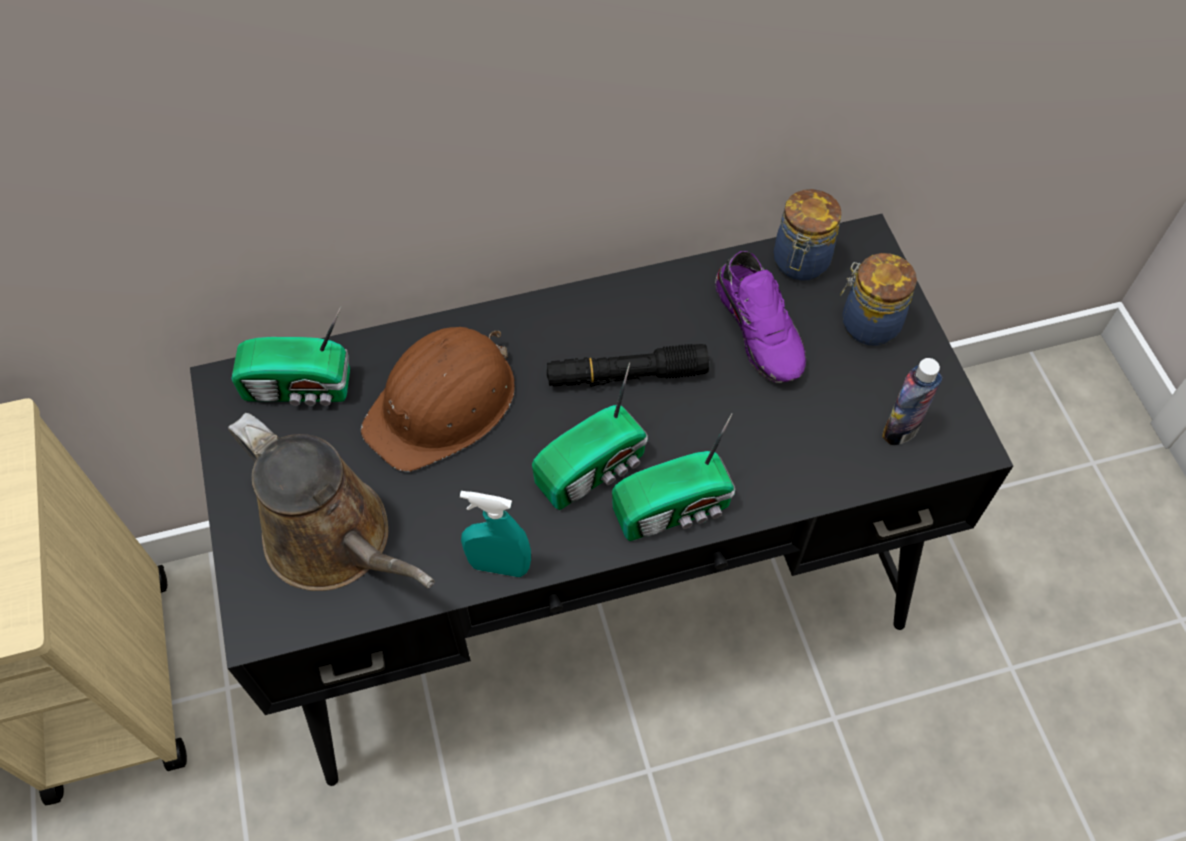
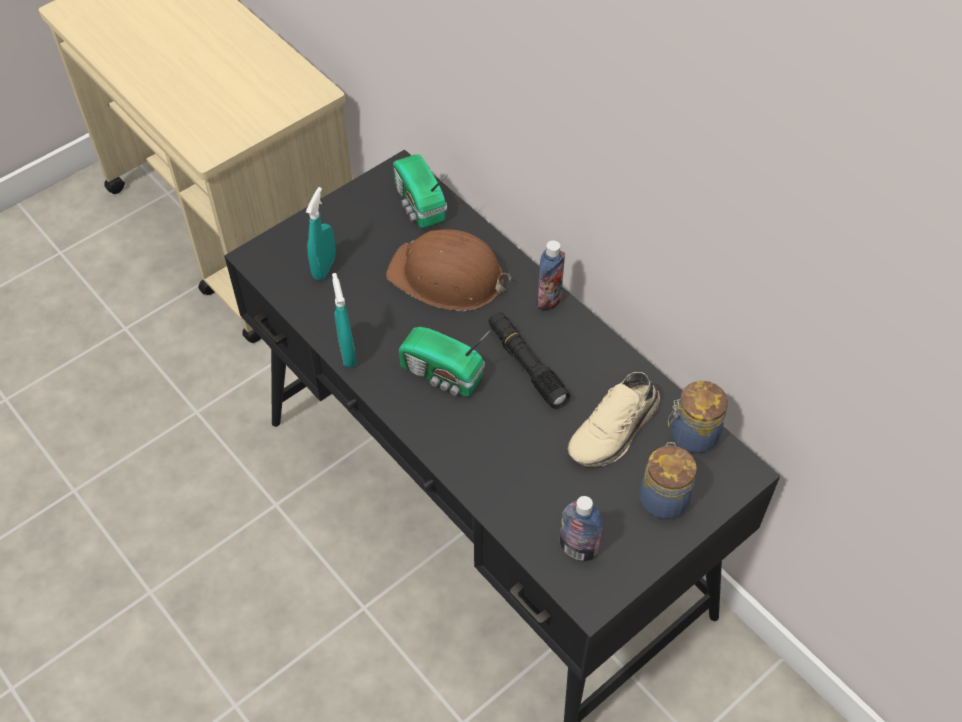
camera: 65 degrees right, 5 degrees down
brown watering can [228,413,435,591] -> turquoise spray bottle [306,187,336,281]
radio [612,413,735,541] -> none
purple shoe [715,251,806,383] -> beige shoe [568,372,660,467]
none -> bottle [537,240,565,312]

